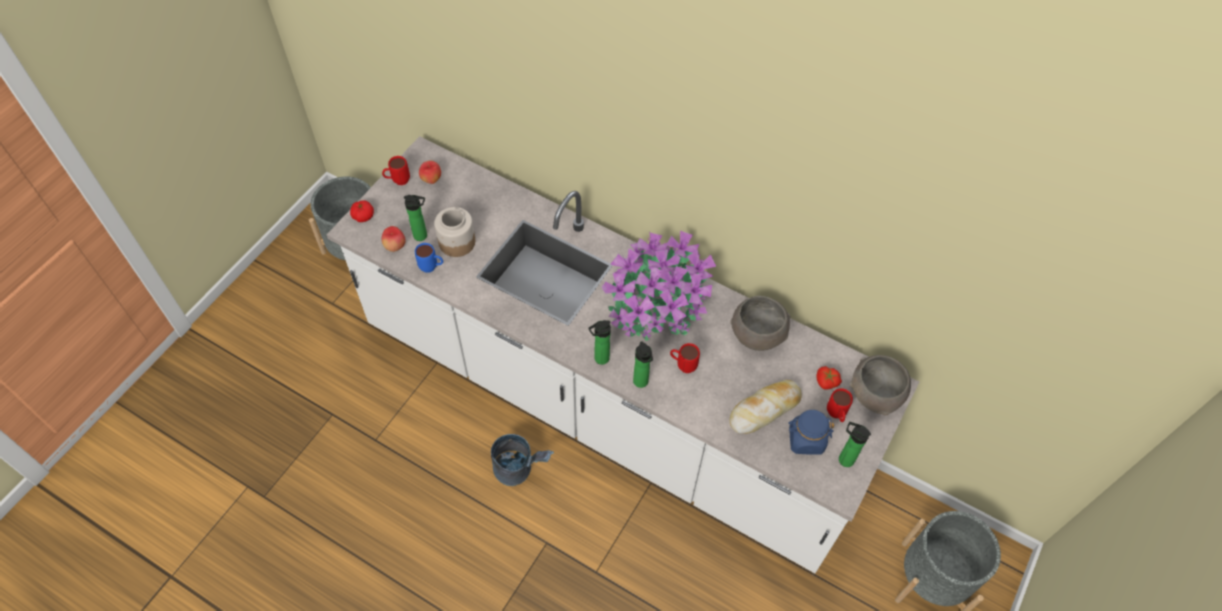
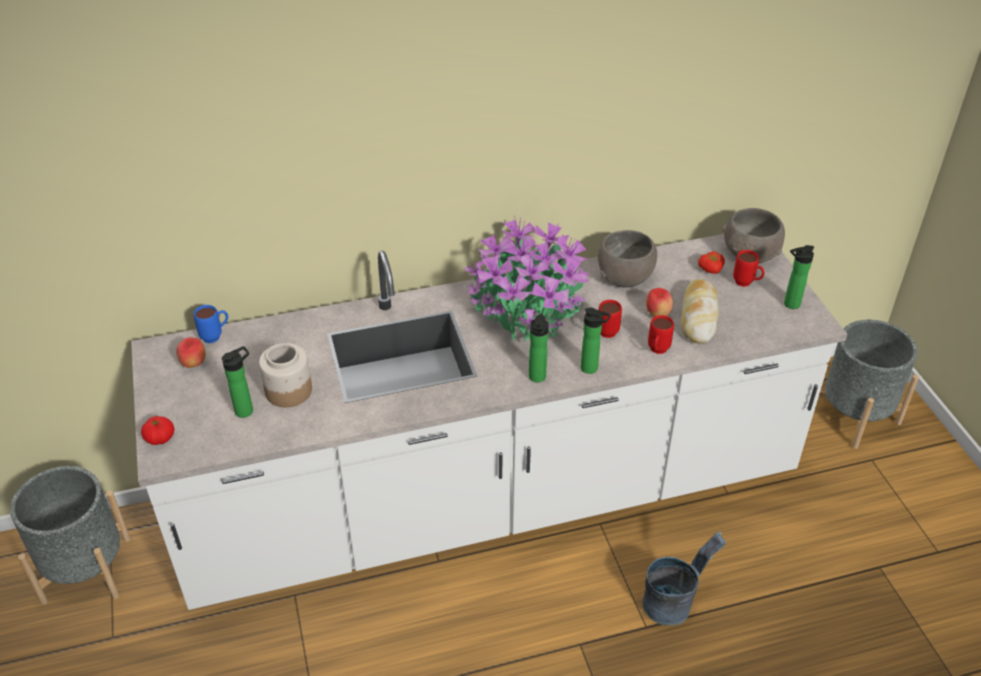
camera: 45 degrees left, 15 degrees down
red mug [382,156,410,185] -> red mug moved to [648,315,674,354]
apple [382,226,406,252] -> apple moved to [646,288,673,317]
blue mug [415,243,443,273] -> blue mug moved to [194,305,228,343]
grey bucket [491,434,554,486] -> grey bucket moved to [642,532,726,625]
blue jar [788,410,834,455] -> none

